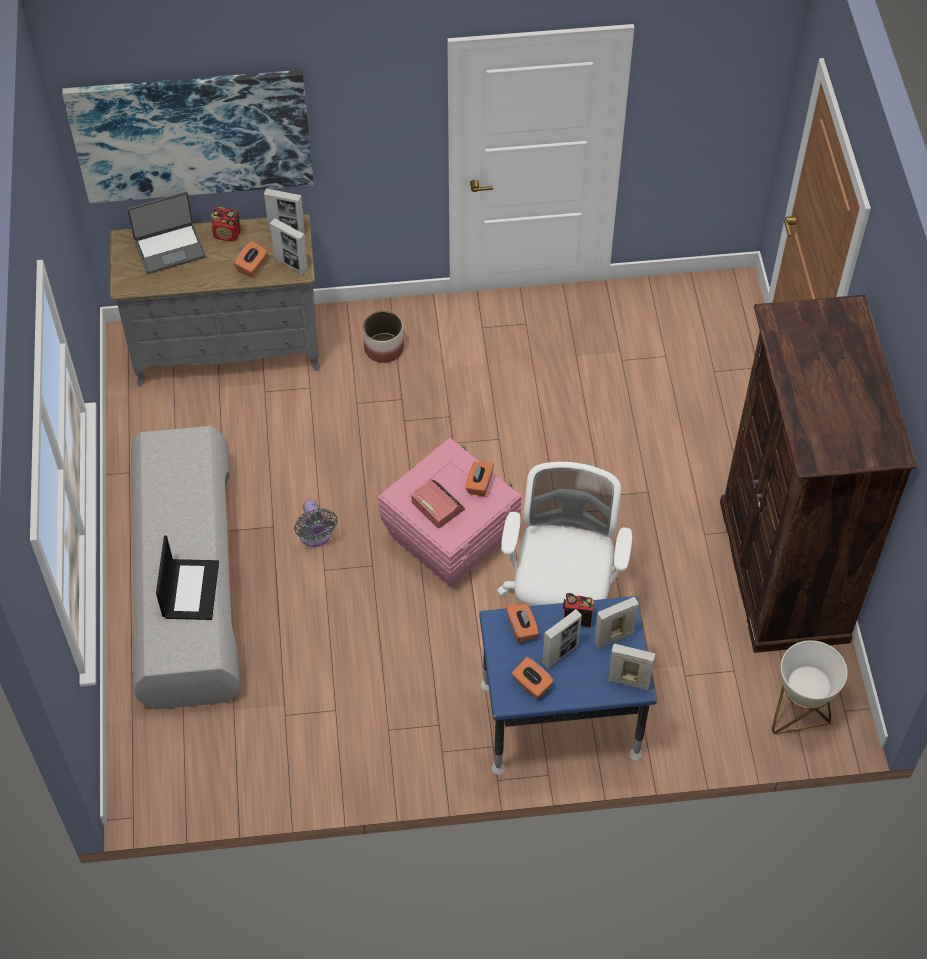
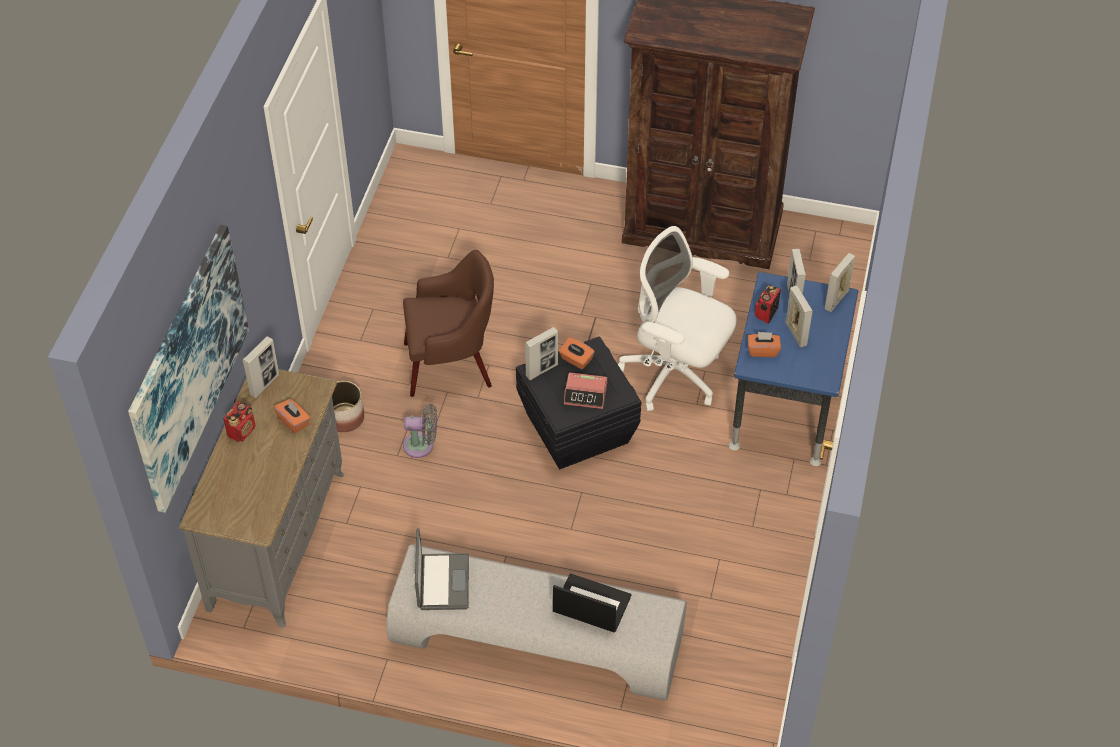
camera: 70 degrees left, 5 degrees down
laptop [127,192,206,274] -> laptop moved to [415,528,469,610]
picture frame [270,218,308,275] -> picture frame moved to [525,327,558,380]
grey fan [294,499,338,547] -> grey fan moved to [403,404,437,458]
pink storage box [378,438,522,588] -> black storage box [516,336,641,469]
alarm clock [411,479,465,528] -> alarm clock turned 150 degrees counterclockwise [564,372,607,409]
orange tissue box [512,657,554,699] -> none
planter [772,640,848,734] -> none
none -> brown armchair [403,250,494,397]

